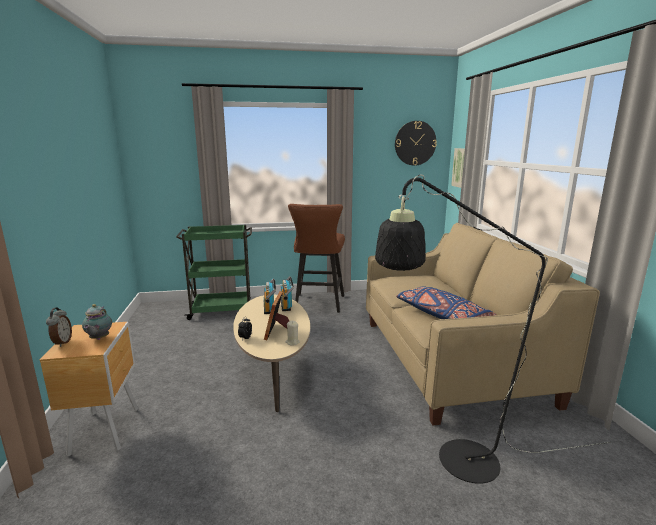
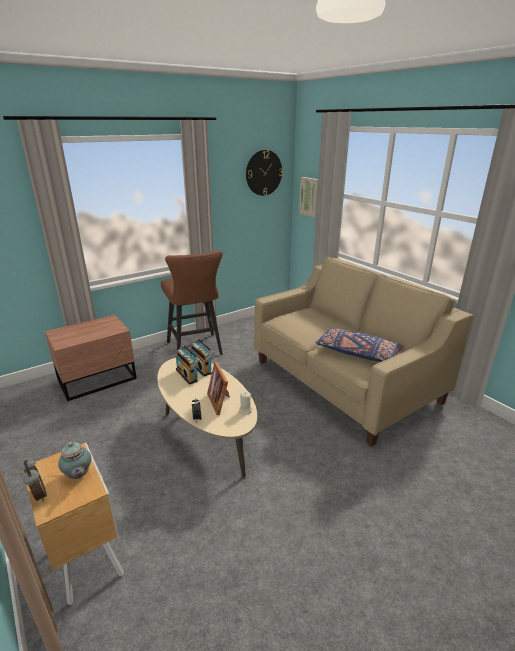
camera: 25 degrees left, 10 degrees up
green cart [176,225,252,320] -> brown nightstand [45,315,137,401]
black floor lamp [375,175,611,484] -> none

